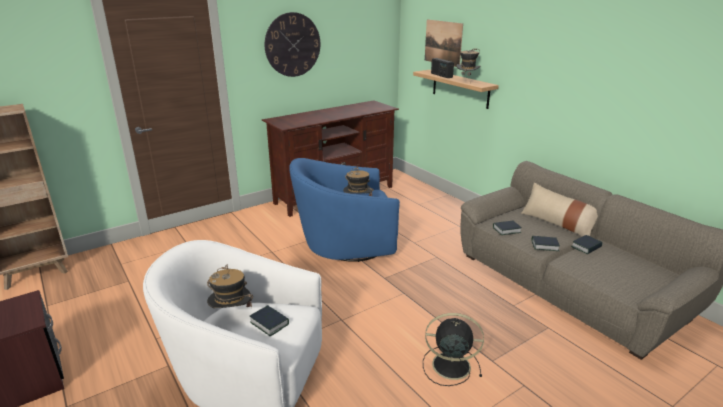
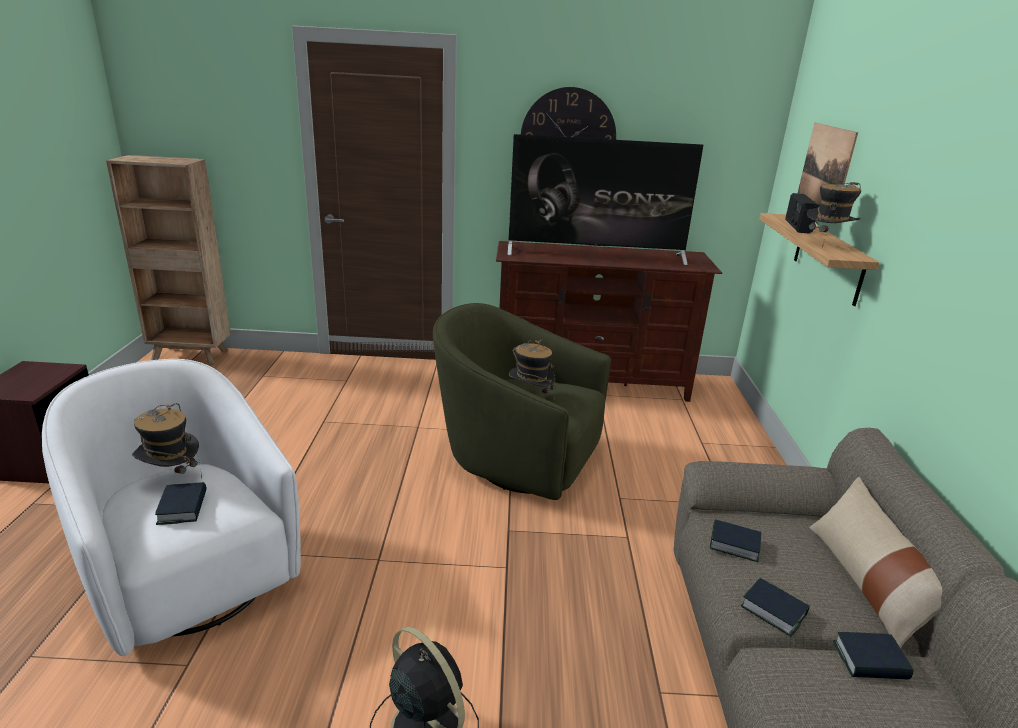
camera: 35 degrees right, 0 degrees up
blue armchair [289,158,400,262] -> green armchair [433,303,611,500]
none -> television [508,134,703,265]

